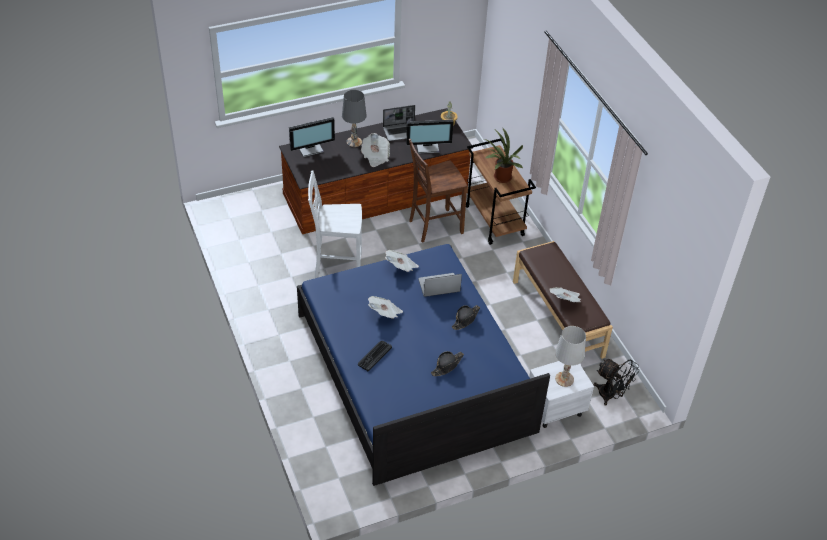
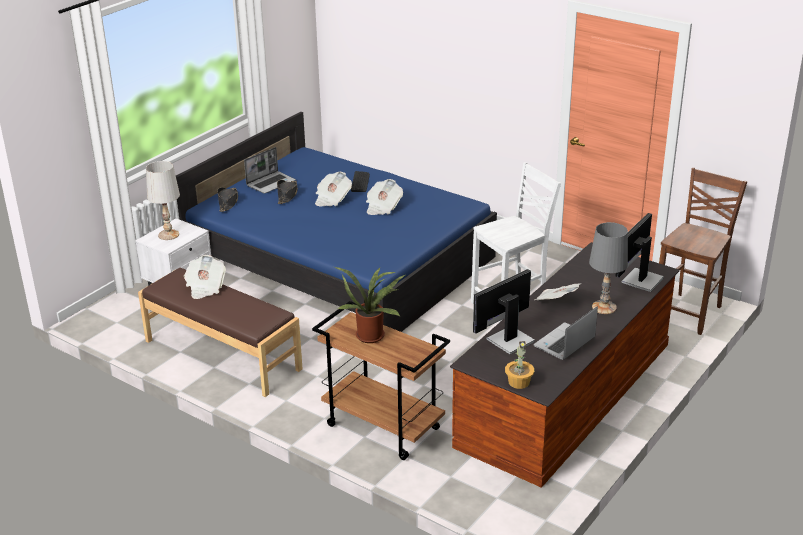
camera: 150 degrees right, 15 degrees down
newspaper [385,250,419,272] -> newspaper moved to [315,172,352,206]
brown chair [409,139,467,243] -> brown chair moved to [659,168,747,335]
laptop [418,273,462,297] -> laptop moved to [244,147,296,194]
black hat [452,305,480,330] -> black hat moved to [217,187,238,212]
black fan [594,359,639,406] -> none

